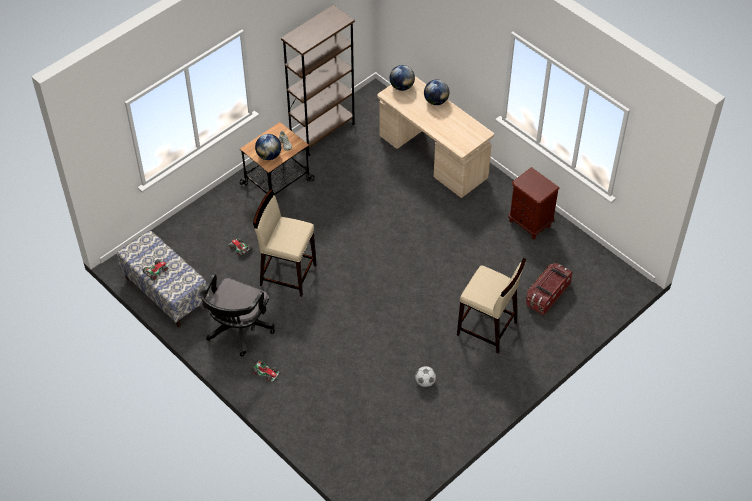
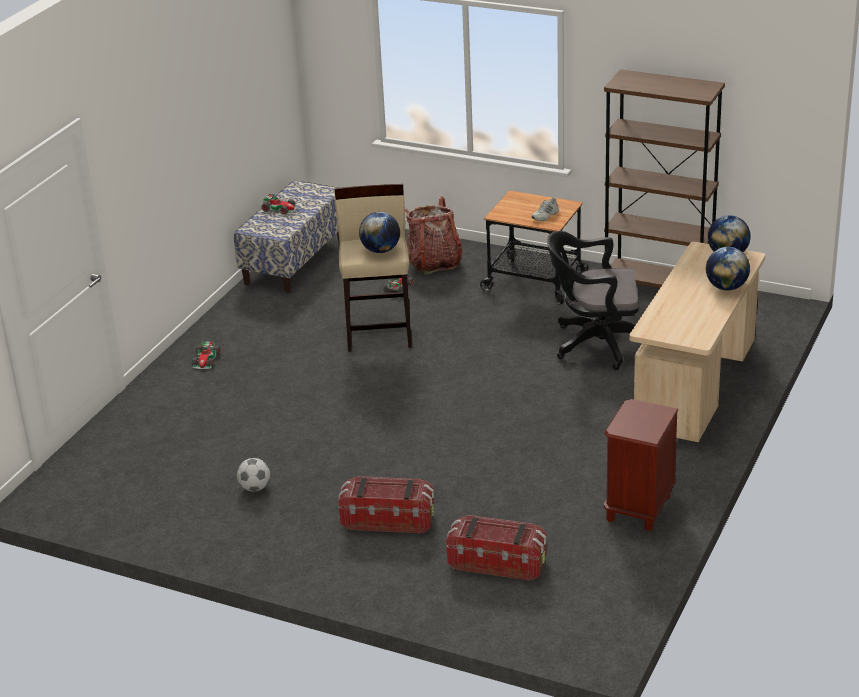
camera: 70 degrees right, 20 degrees down
black office chair [200,274,275,357] -> black office chair moved to [547,231,639,370]
globe [255,134,281,160] -> globe moved to [359,212,400,253]
beige stool [457,258,526,354] -> storage box [338,476,434,533]
none -> backpack [405,196,463,275]

